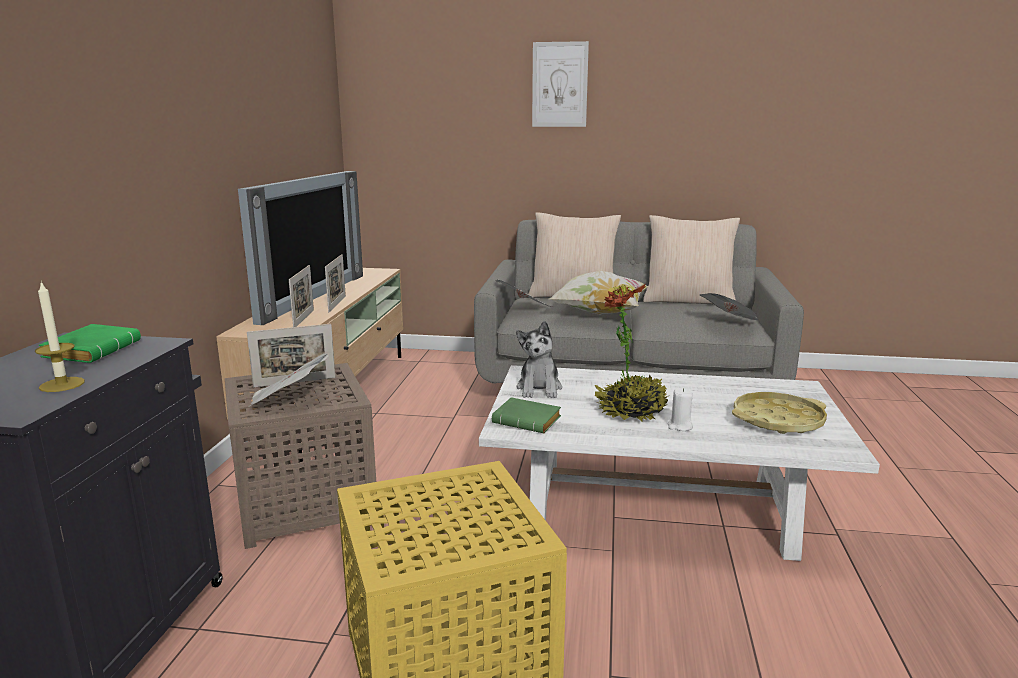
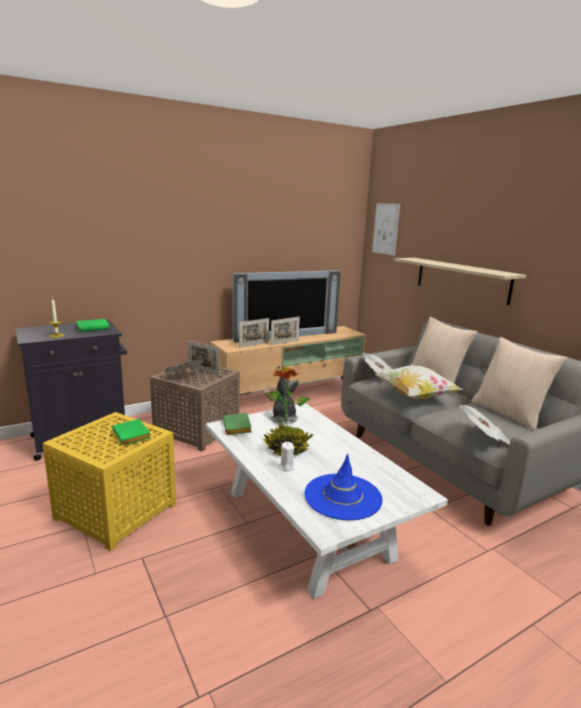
camera: 50 degrees right, 0 degrees up
plush toy [516,321,562,398] -> plush toy turned 120 degrees clockwise [270,377,299,423]
picture [532,41,589,127] -> picture moved to [372,203,400,256]
yellow tray [732,392,827,434] -> blue hat [304,454,382,520]
none -> green book [112,419,150,446]
none -> shelf [394,258,526,305]

